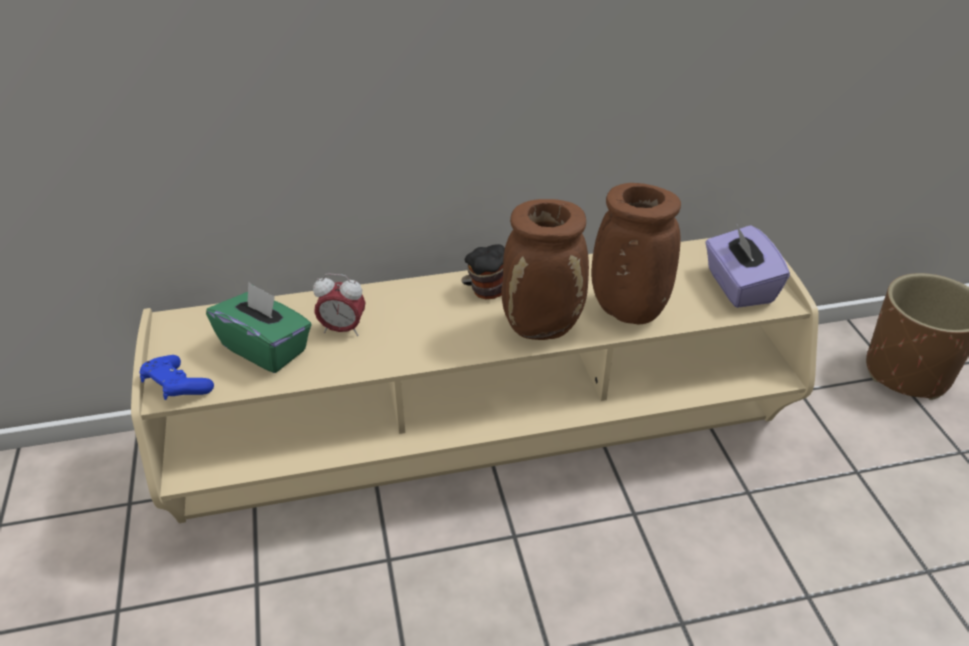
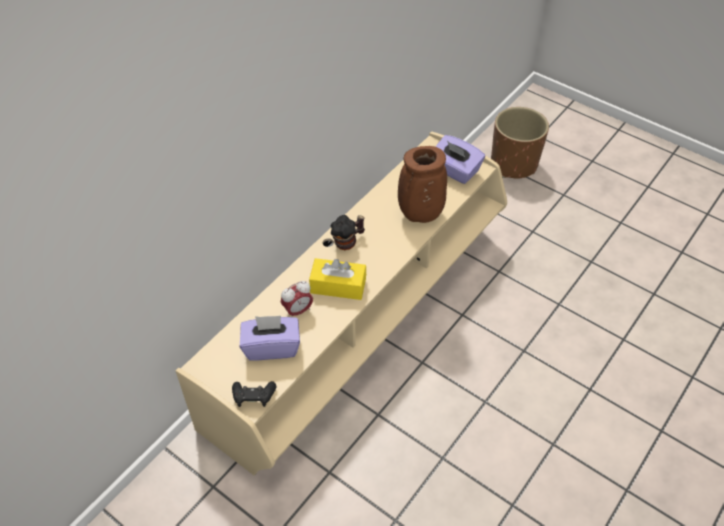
camera: 40 degrees left, 10 degrees up
blue game controller [140,355,214,400] -> black game controller [232,381,276,407]
green tissue box [206,281,312,373] -> purple tissue box [240,316,300,361]
brown vase [502,199,589,340] -> none
none -> yellow tissue box [309,258,366,300]

